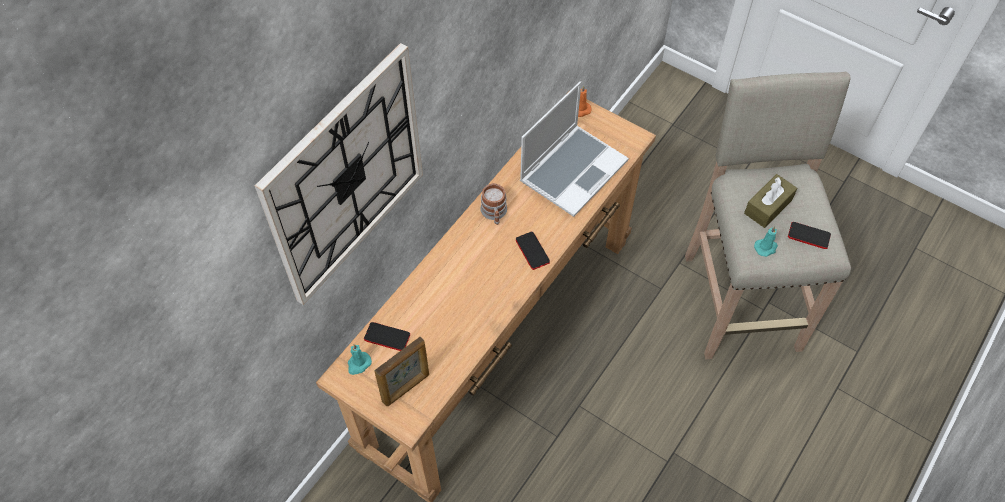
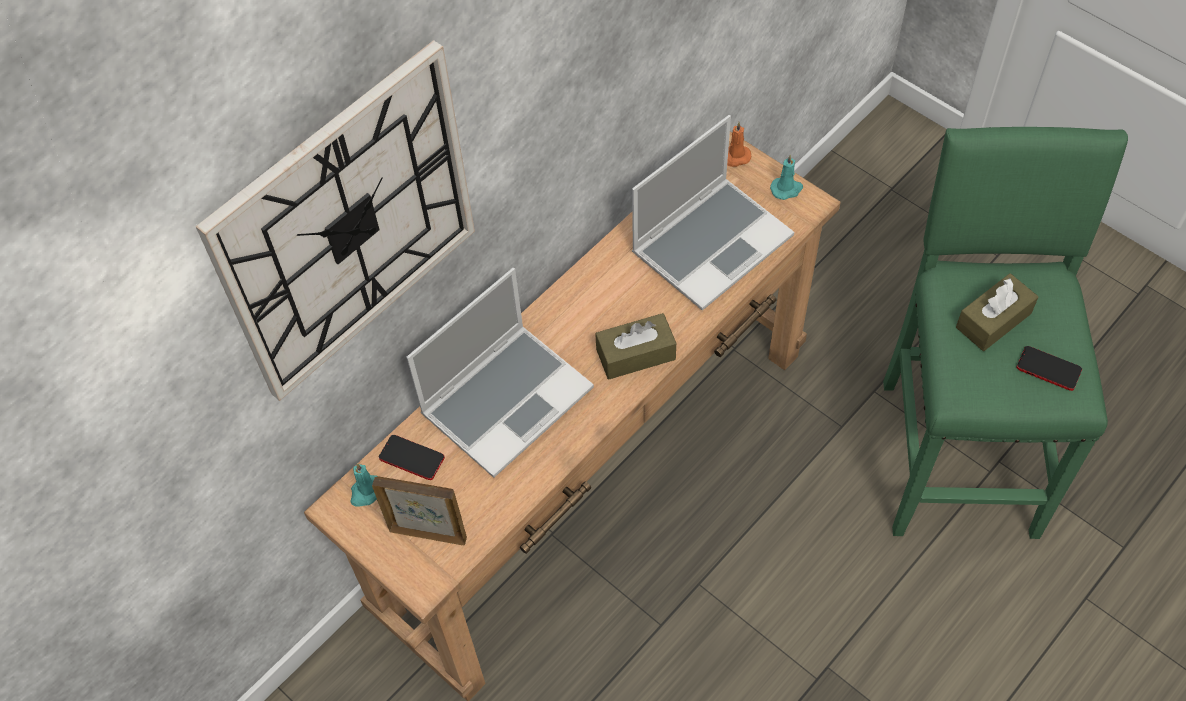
camera: 10 degrees right, 0 degrees up
picture frame [374,336,429,406] -> picture frame turned 135 degrees counterclockwise [372,476,467,546]
mug [480,183,507,225] -> none
phone [516,232,550,270] -> brown tissue box [595,313,676,379]
beige stool [685,72,851,359] -> green stool [883,127,1128,539]
turquoise candle [754,226,778,257] -> turquoise candle moved to [770,154,803,200]
none -> laptop [407,268,594,478]

